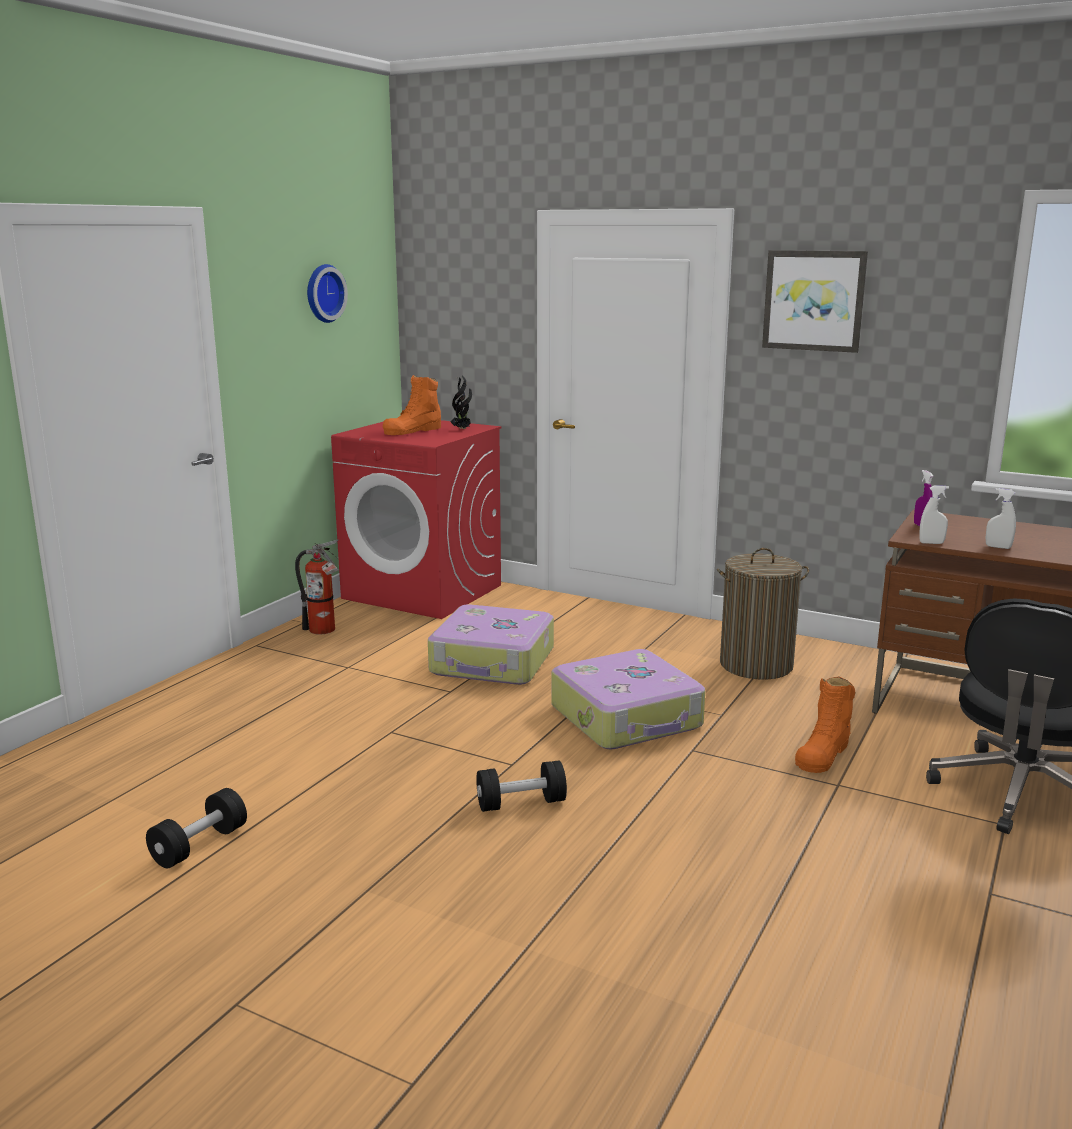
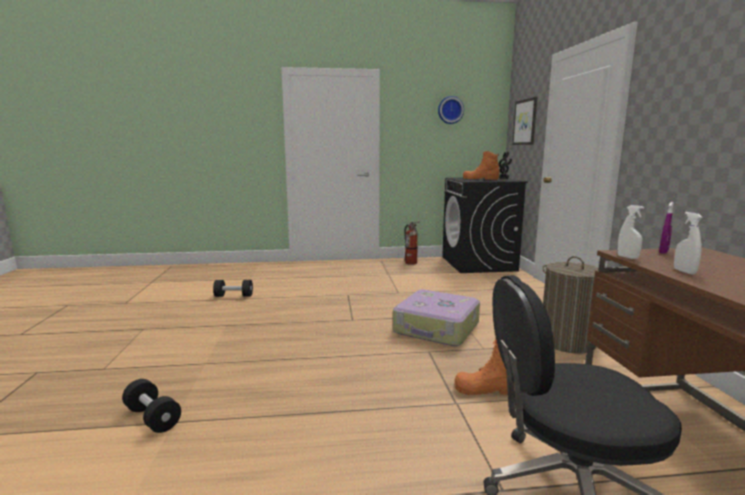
camera: 55 degrees right, 5 degrees down
red washing machine [331,420,501,619] -> black washing machine [442,177,528,273]
suitcase [428,604,554,685] -> none
black dumbbell [476,760,567,812] -> black dumbbell moved to [122,379,181,433]
picture [762,250,868,353] -> picture moved to [512,97,537,145]

